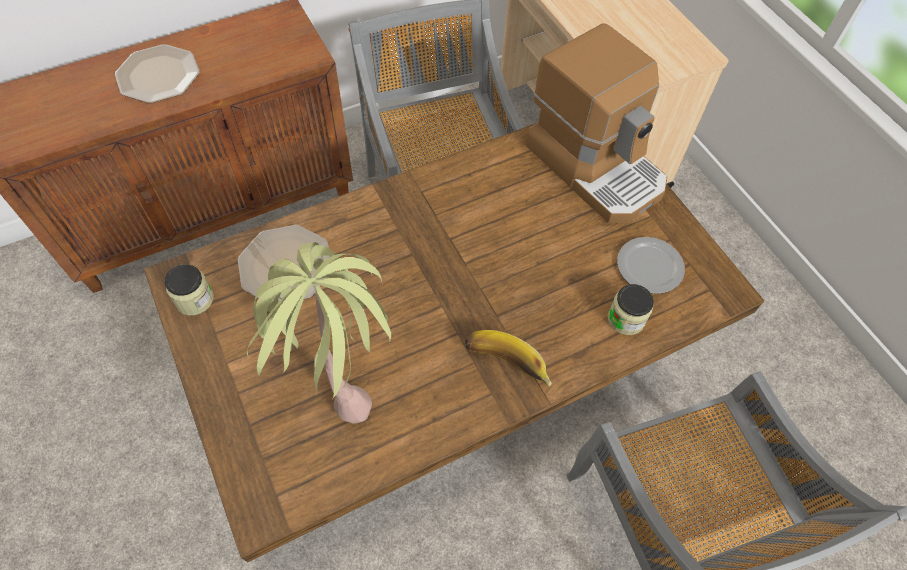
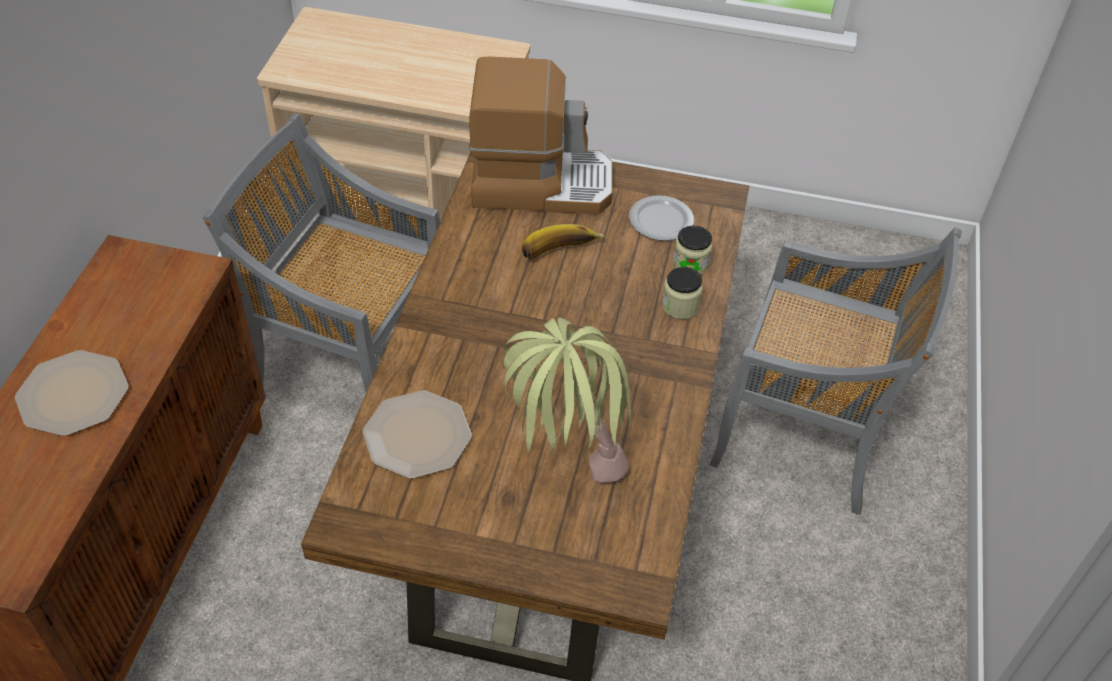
camera: 50 degrees left, 10 degrees down
jar [164,264,214,315] -> jar moved to [662,267,703,319]
banana [465,330,552,387] -> banana moved to [522,224,604,259]

